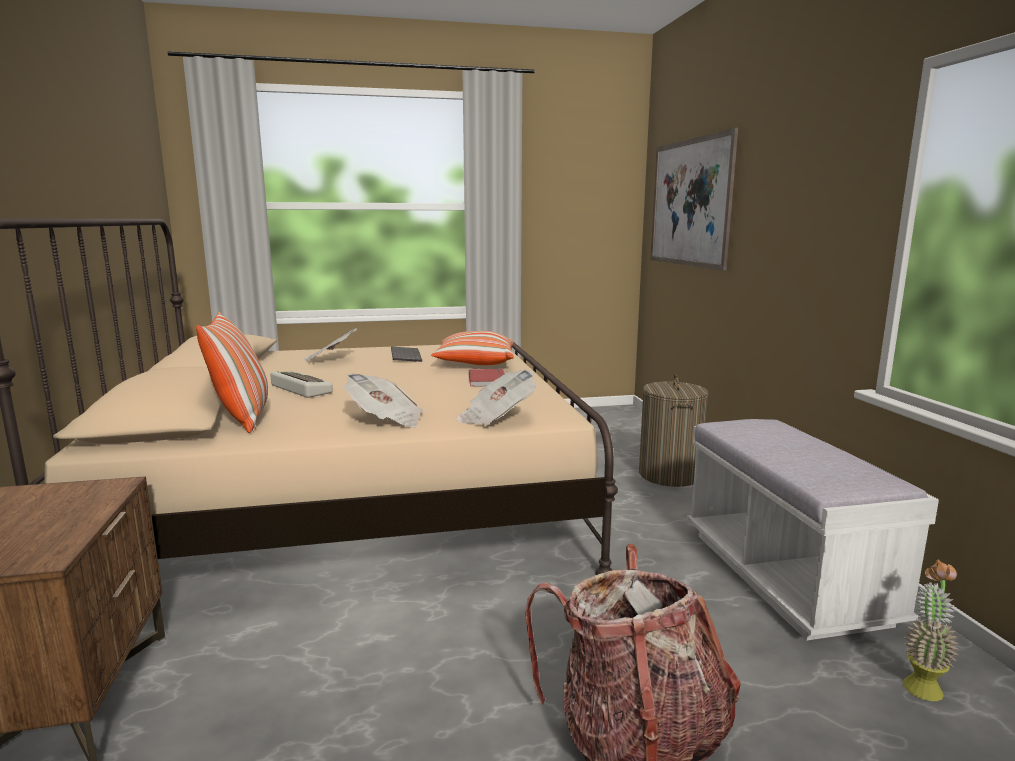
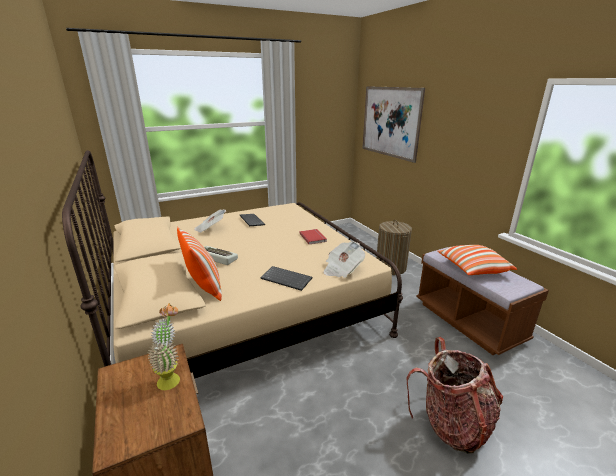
camera: 15 degrees left, 10 degrees up
newspaper [344,373,423,428] -> keyboard [260,266,312,291]
pillow [431,331,514,365] -> pillow moved to [437,245,517,275]
white bench [687,419,939,640] -> brown bench [416,246,549,355]
potted plant [903,560,959,701] -> potted plant moved to [148,303,180,390]

